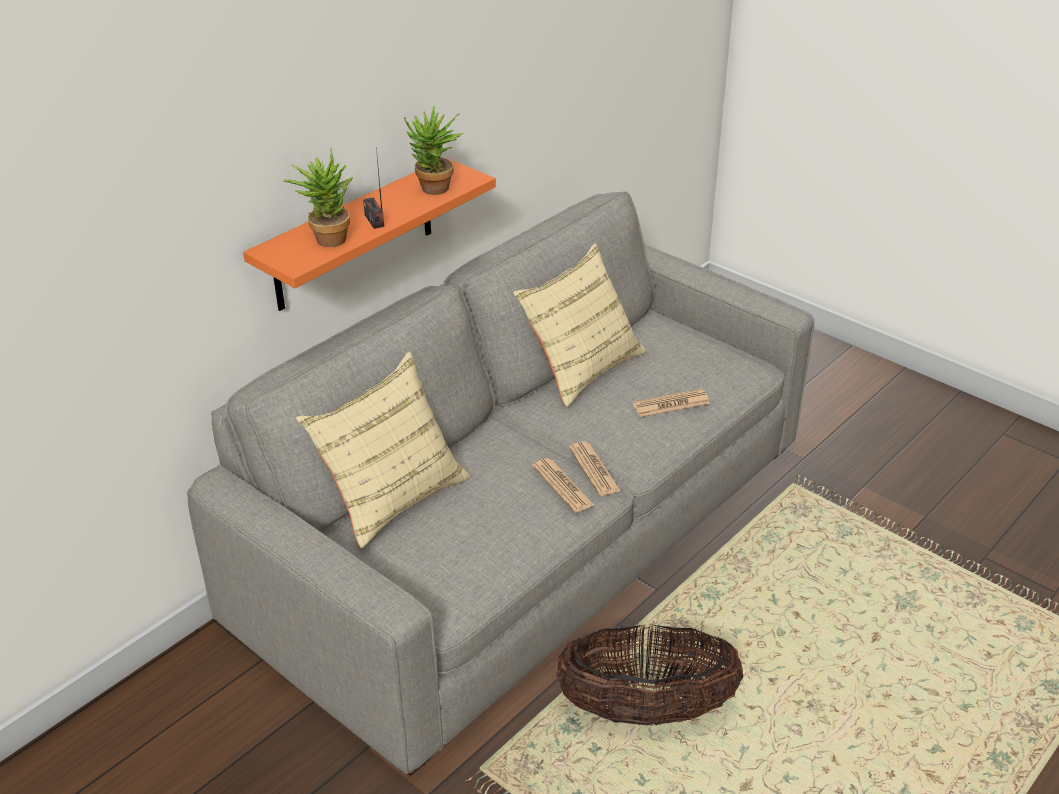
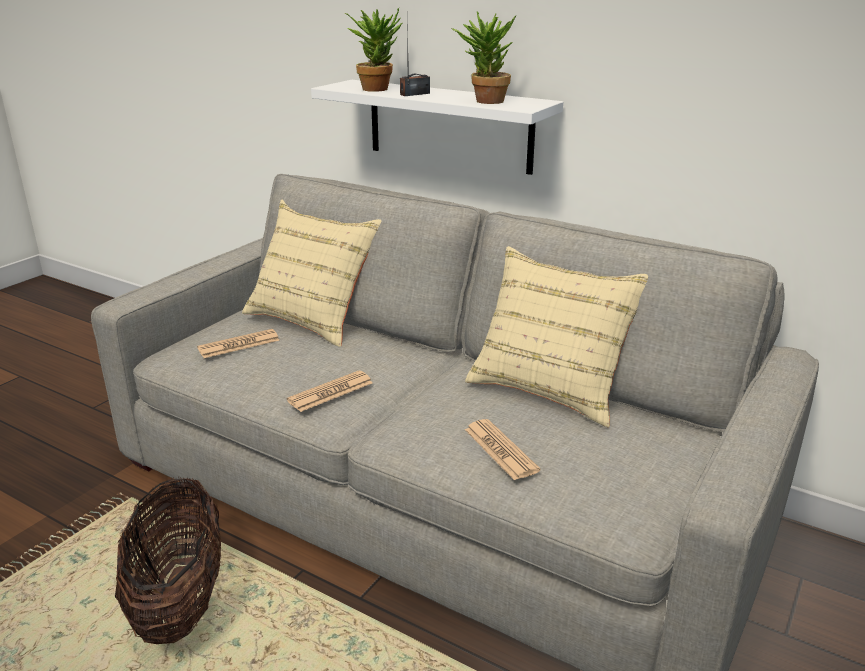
camera: 80 degrees right, 10 degrees down
orange shelf [243,158,496,311] -> white shelf [311,80,563,175]
newspaper [569,442,621,496] -> newspaper moved to [197,329,280,358]

